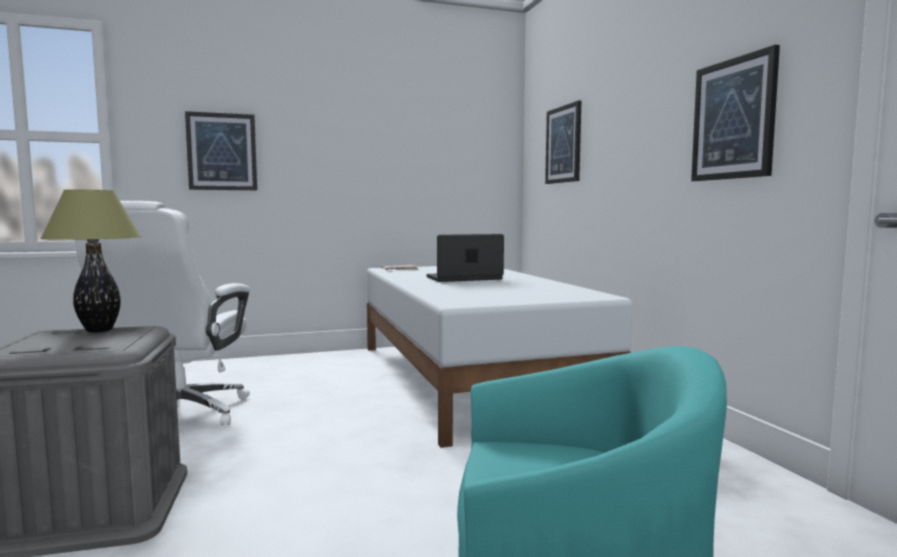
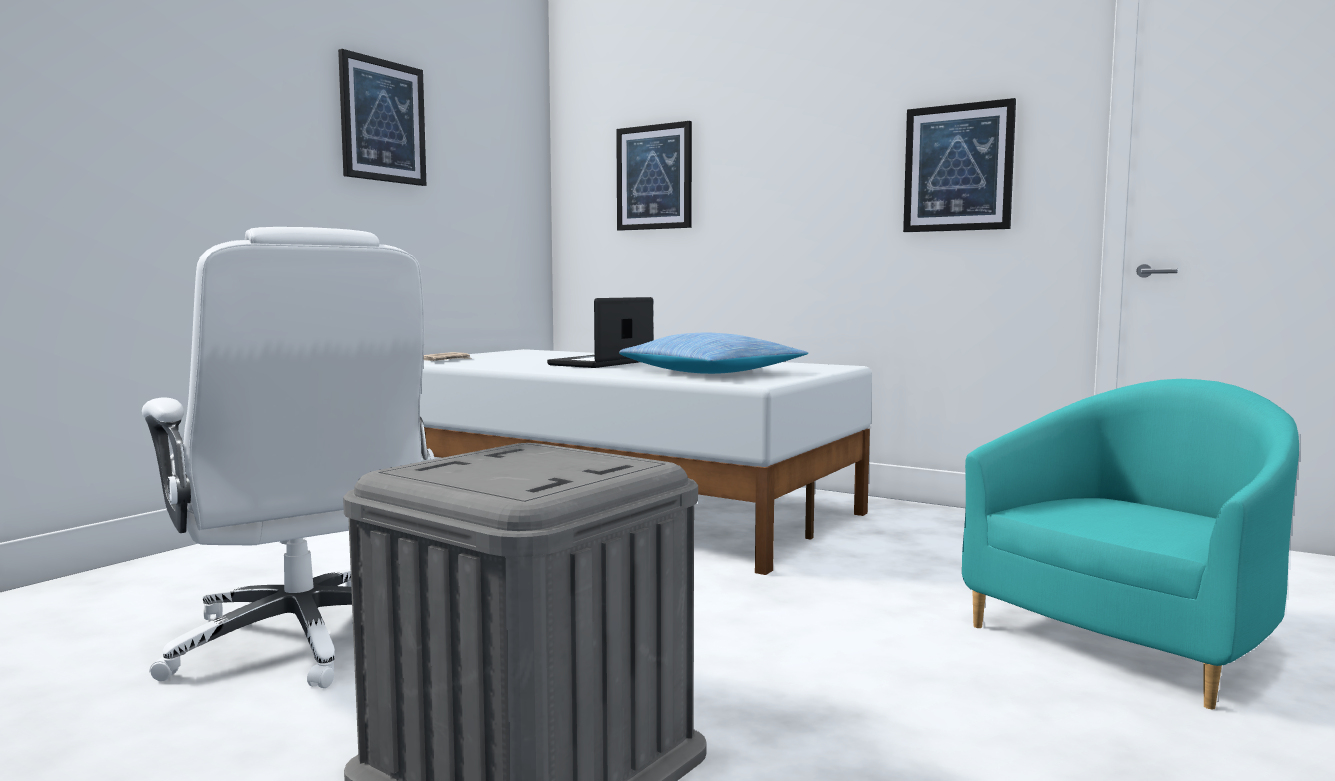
camera: 40 degrees left, 0 degrees up
table lamp [40,189,141,332] -> none
picture [185,111,257,190] -> picture moved to [338,49,426,186]
none -> pillow [619,332,808,374]

